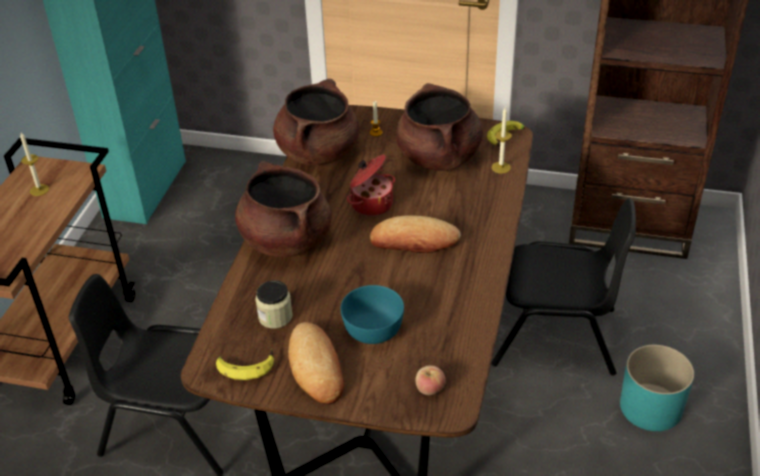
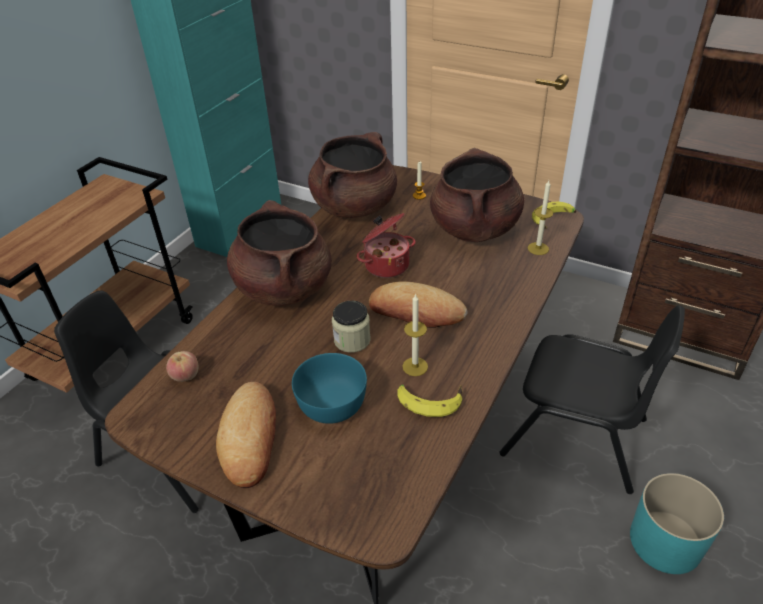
camera: 15 degrees right, 0 degrees up
candle [20,132,49,196] -> candle moved to [402,293,428,376]
banana [216,348,274,380] -> banana moved to [398,384,462,417]
jar [255,280,292,329] -> jar moved to [332,301,371,353]
apple [416,365,446,395] -> apple moved to [166,351,198,382]

